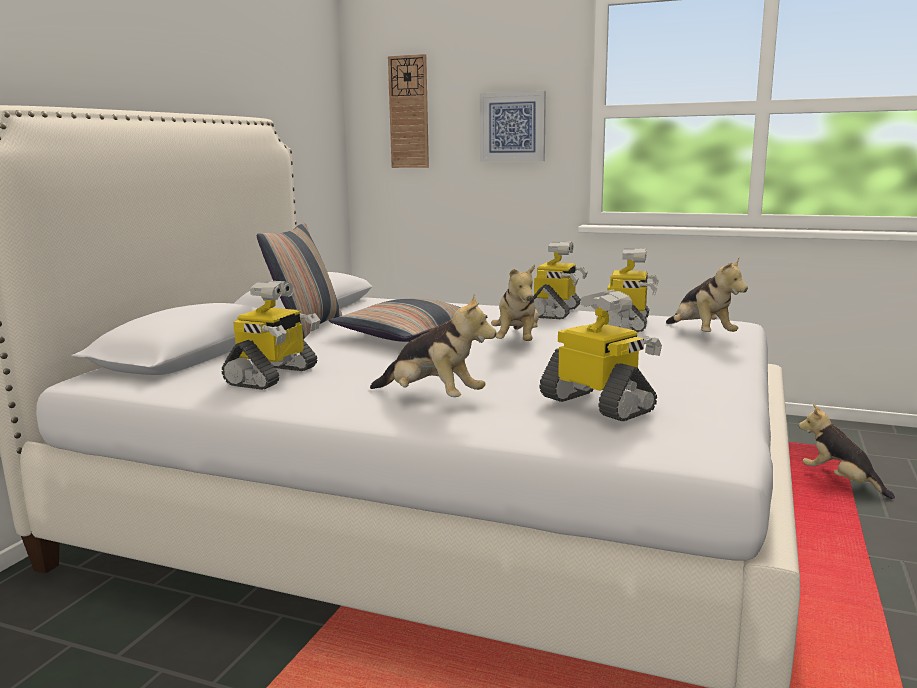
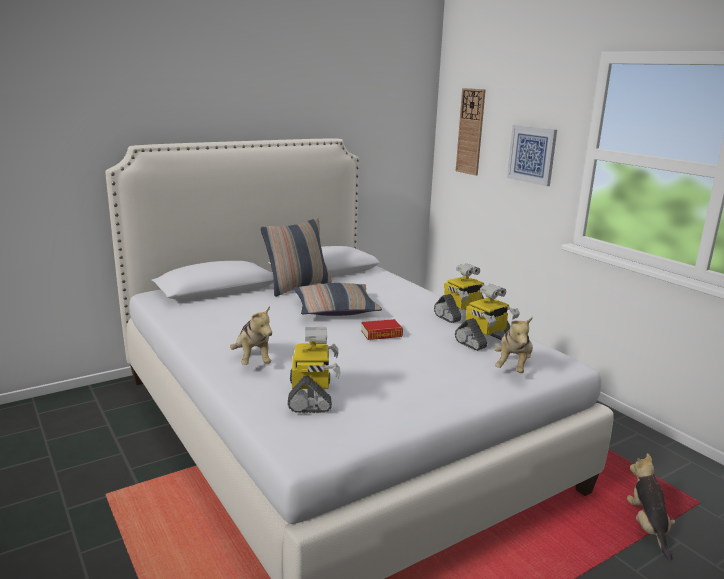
camera: 35 degrees right, 5 degrees up
toy robot [222,281,320,390] -> none
plush toy [491,264,539,341] -> book [361,319,403,340]

